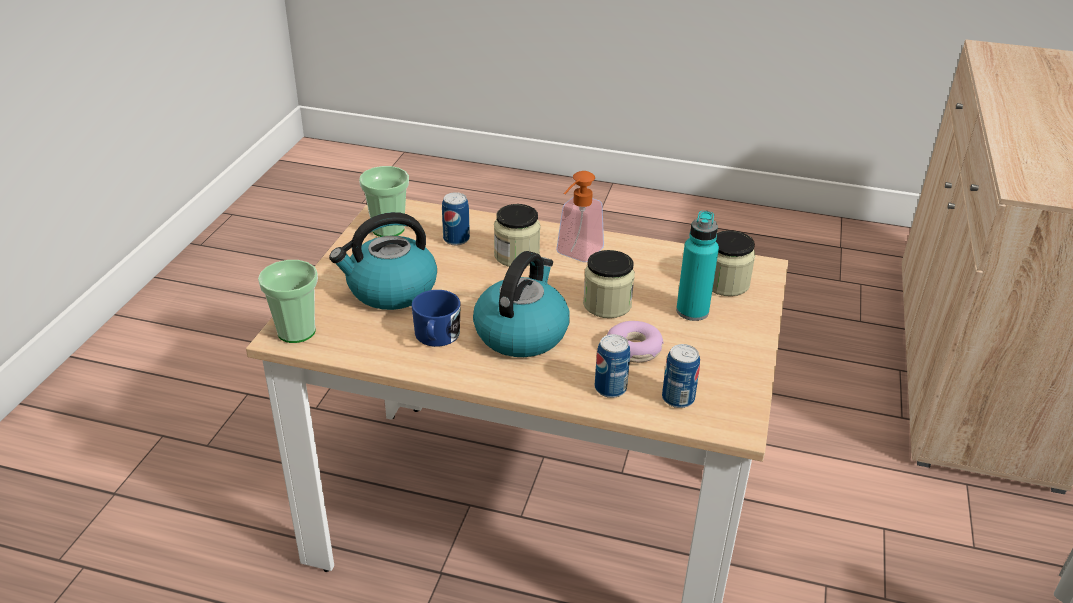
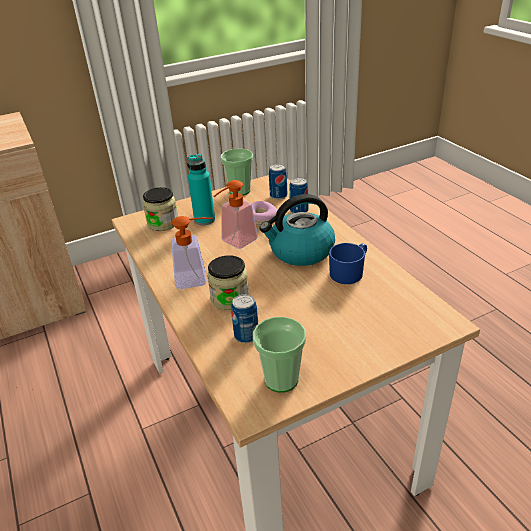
camera: 130 degrees left, 0 degrees up
cup [258,260,318,343] -> cup moved to [220,149,253,196]
kettle [329,212,437,310] -> none
jar [583,250,635,318] -> soap dispenser [213,180,258,249]

